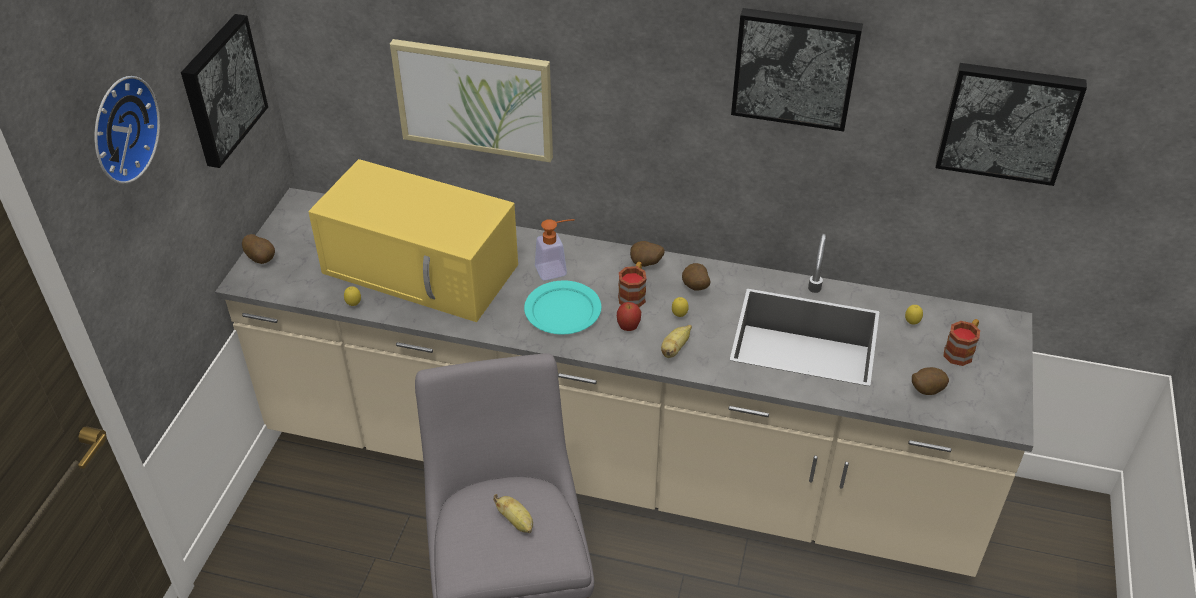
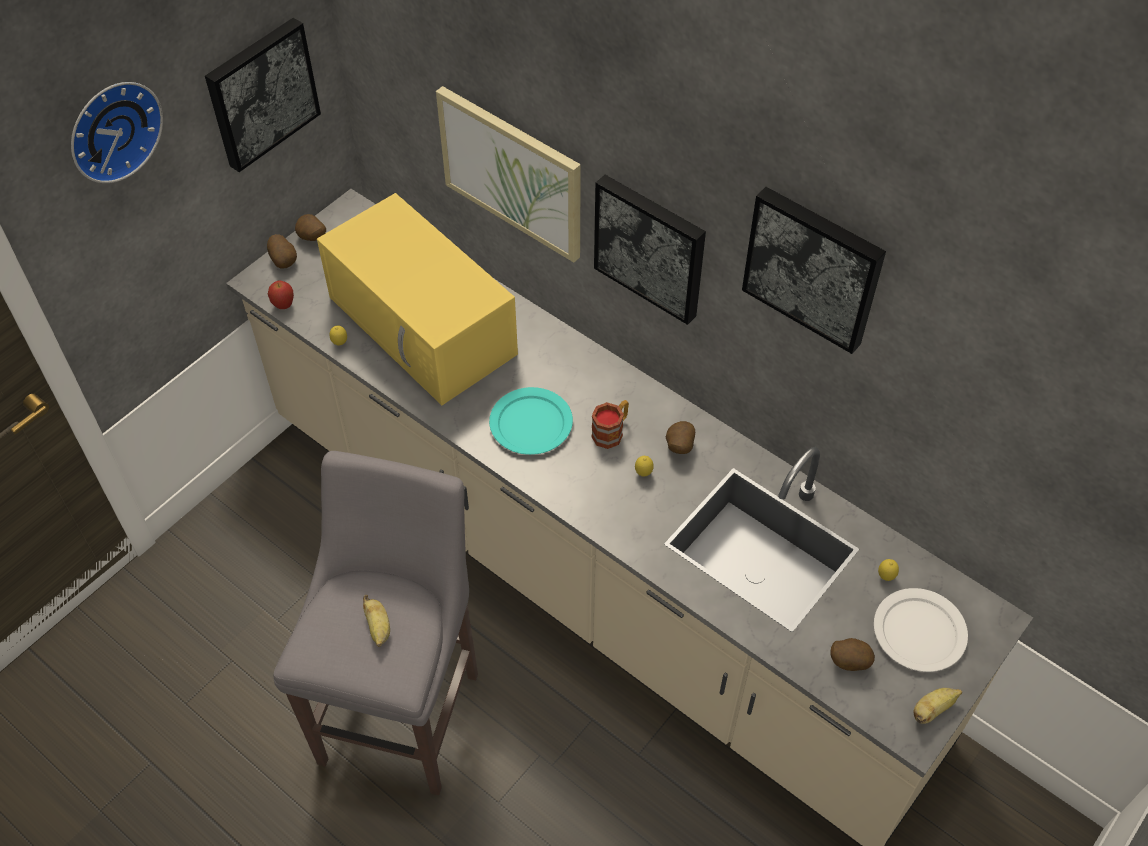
camera: 25 degrees right, 10 degrees up
soap dispenser [535,219,575,281] -> none
apple [617,302,641,331] -> apple moved to [268,281,294,309]
potato [630,241,664,267] -> potato moved to [295,214,326,241]
banana [661,325,692,358] -> banana moved to [913,688,962,724]
picture [935,63,1087,186] -> picture moved to [594,175,706,325]
mug [943,319,980,366] -> white plate [874,588,968,672]

